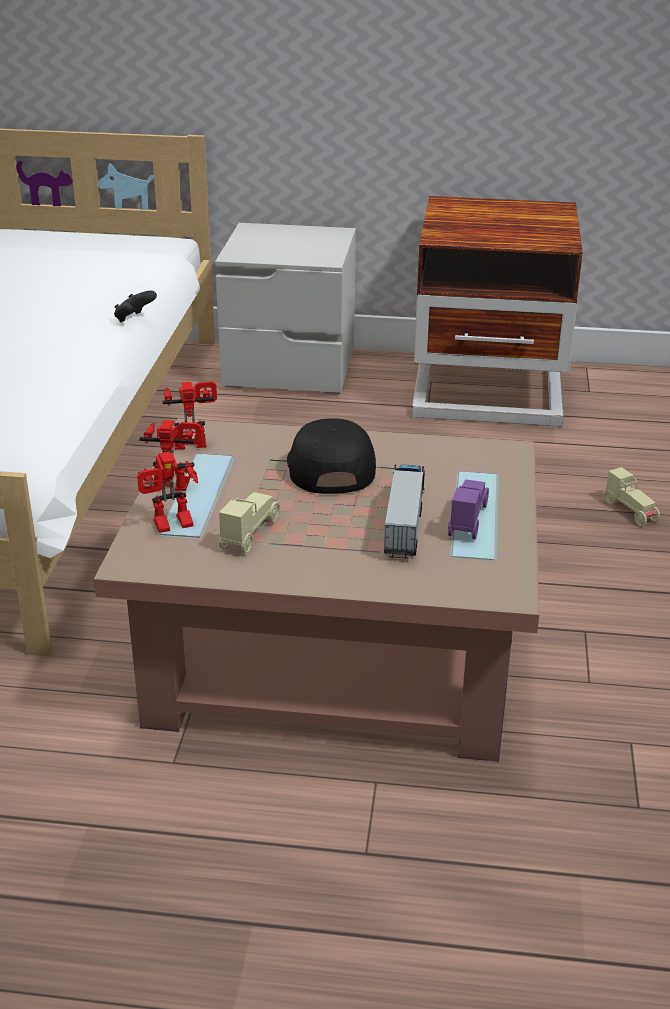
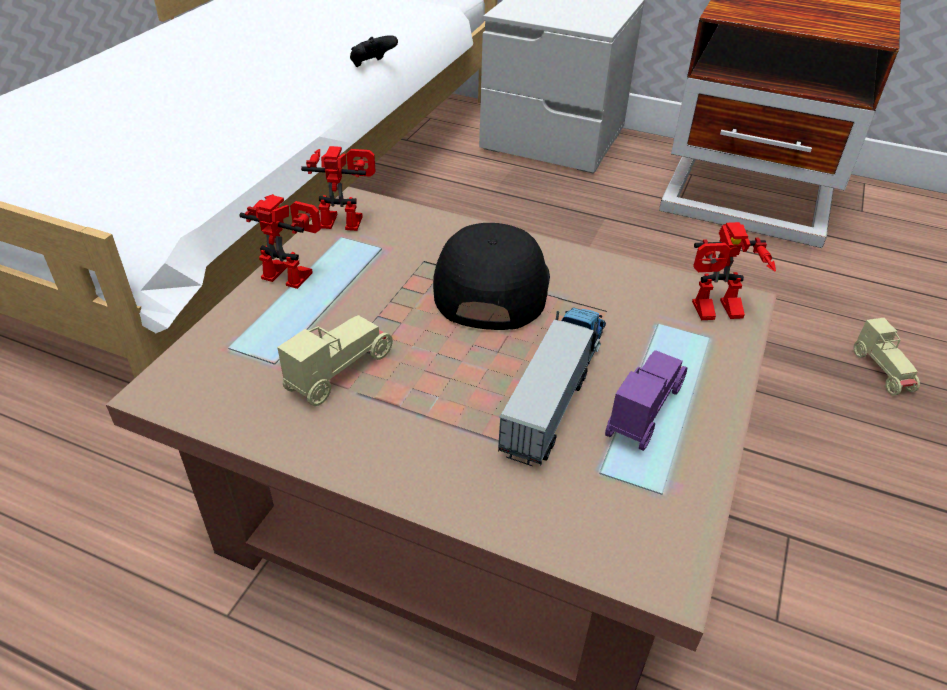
camera: 15 degrees right, 10 degrees up
toy robot [137,452,198,533] -> toy robot moved to [692,222,776,320]

